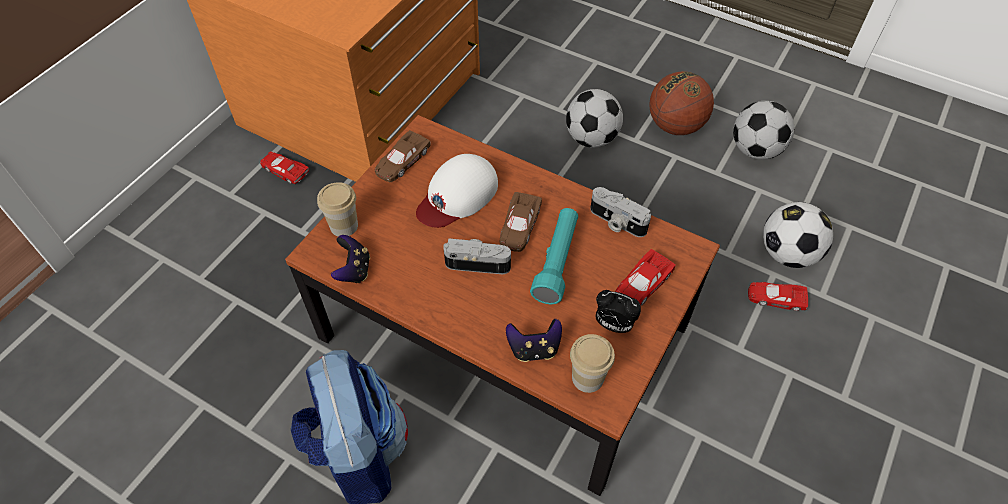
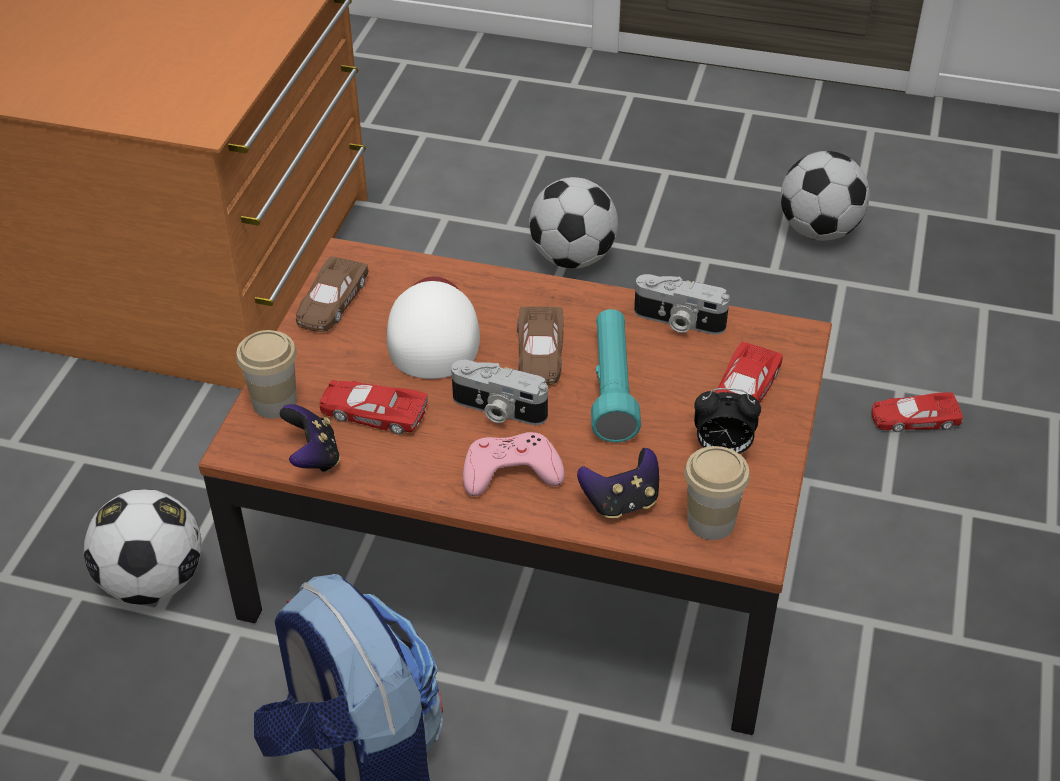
camera: 15 degrees left, 10 degrees down
red toy car [260,151,309,184] -> red toy car moved to [319,380,428,434]
white cap [416,154,498,228] -> white cap turned 150 degrees clockwise [387,277,480,379]
camera [444,238,511,274] -> camera turned 150 degrees counterclockwise [451,360,548,425]
basketball [650,71,714,135] -> none
football [763,202,833,268] -> football moved to [84,489,202,605]
none -> pink game controller [463,432,565,496]

